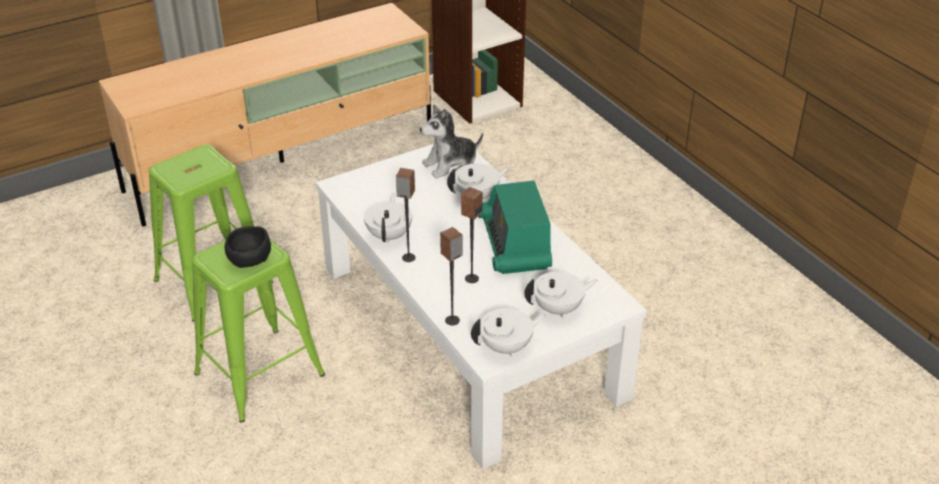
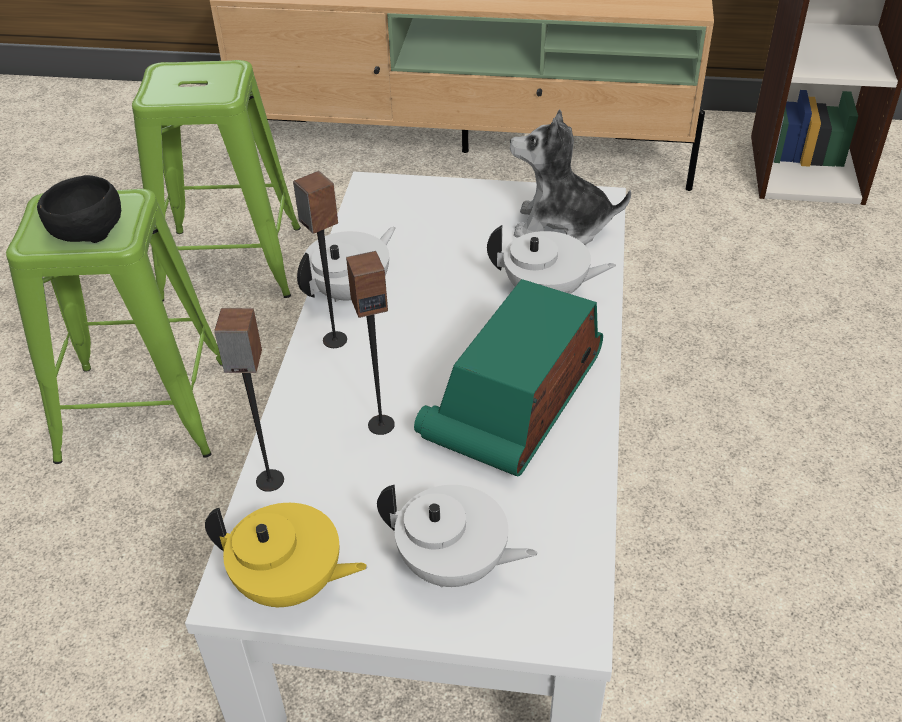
camera: 40 degrees right, 5 degrees up
white teapot [471,308,545,357] -> yellow teapot [205,503,367,608]

